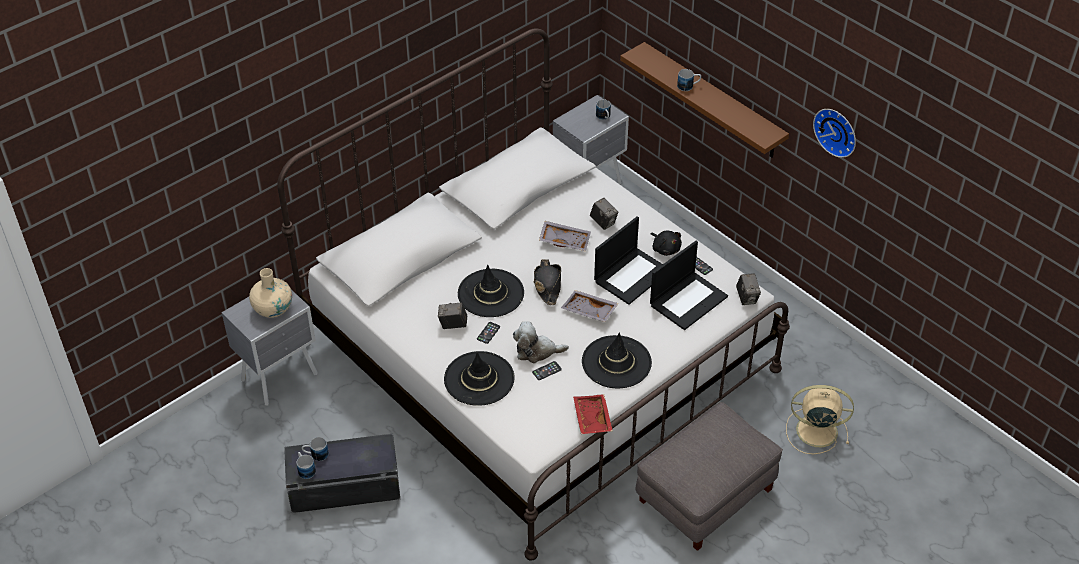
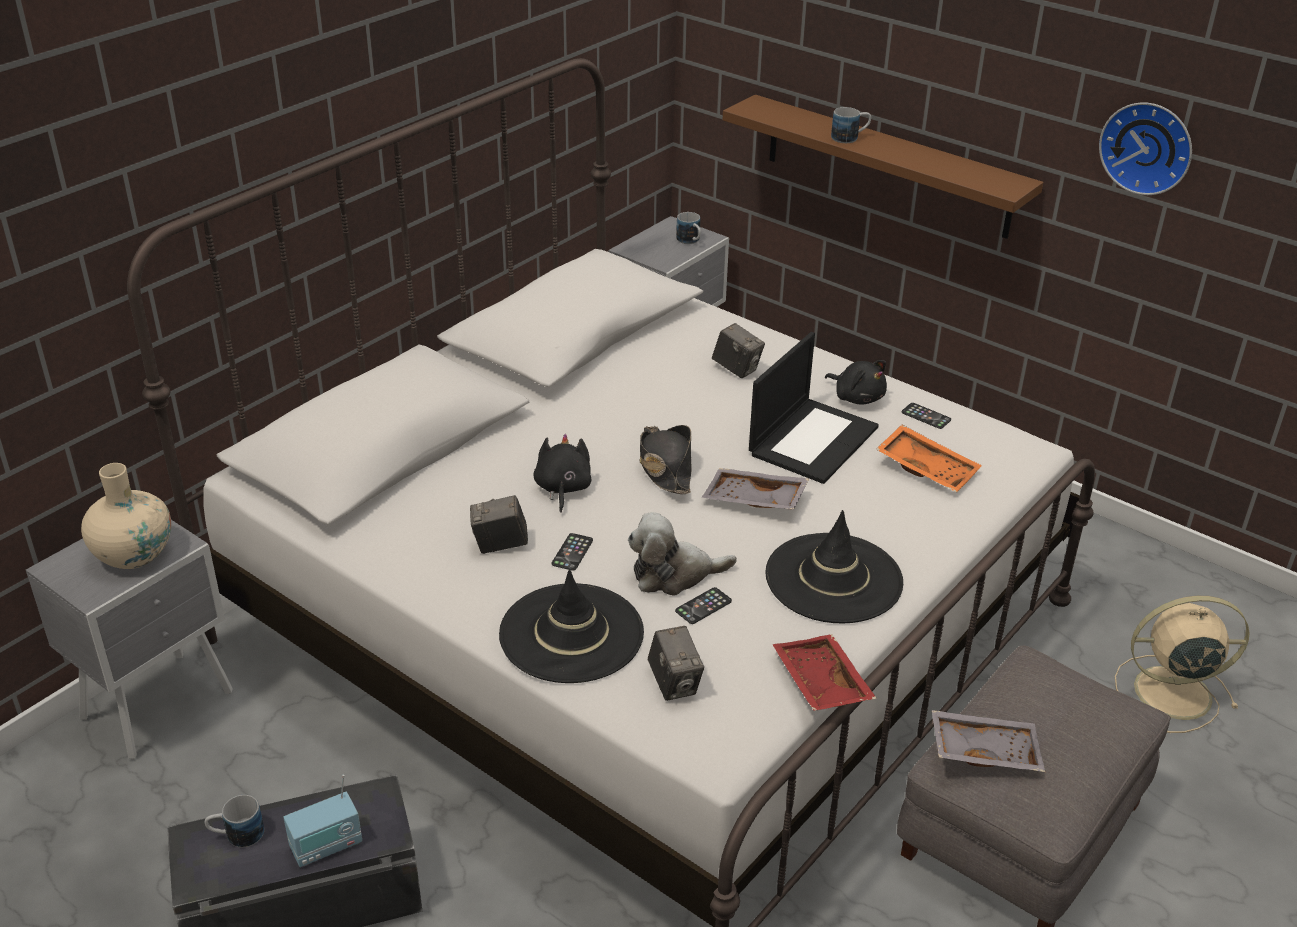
camera: 10 degrees left, 10 degrees down
mug [297,452,316,479] -> none
black hat [458,265,524,317] -> black plush toy [534,434,592,513]
grey tray [539,221,591,251] -> grey tray moved to [932,710,1045,772]
laptop [650,241,728,330] -> orange tray [876,425,982,493]
camera [736,273,761,305] -> camera moved to [648,626,704,701]
none -> radio [283,774,362,867]

